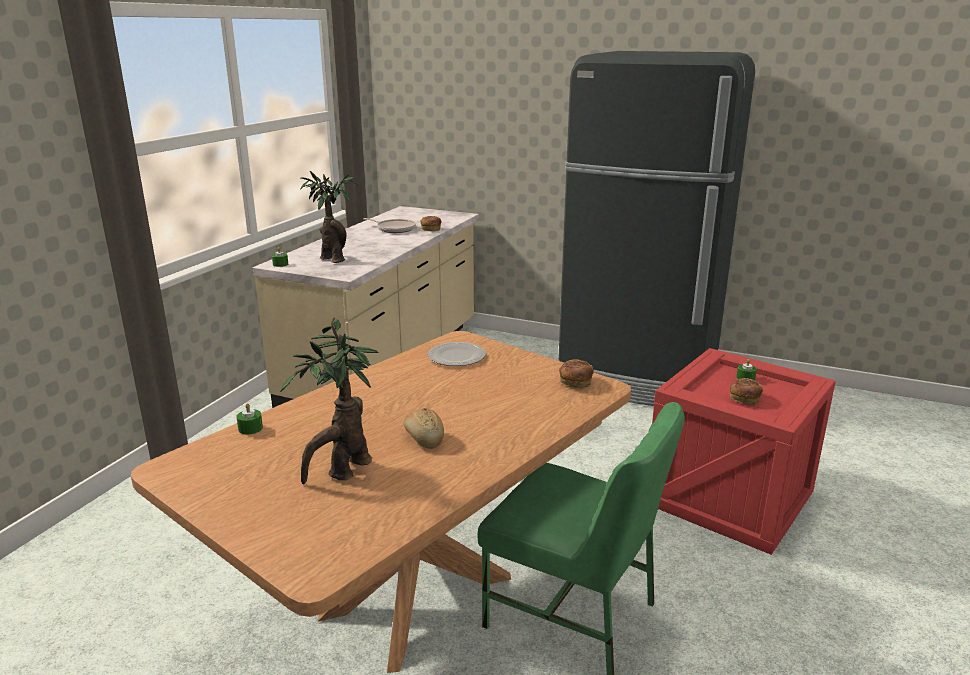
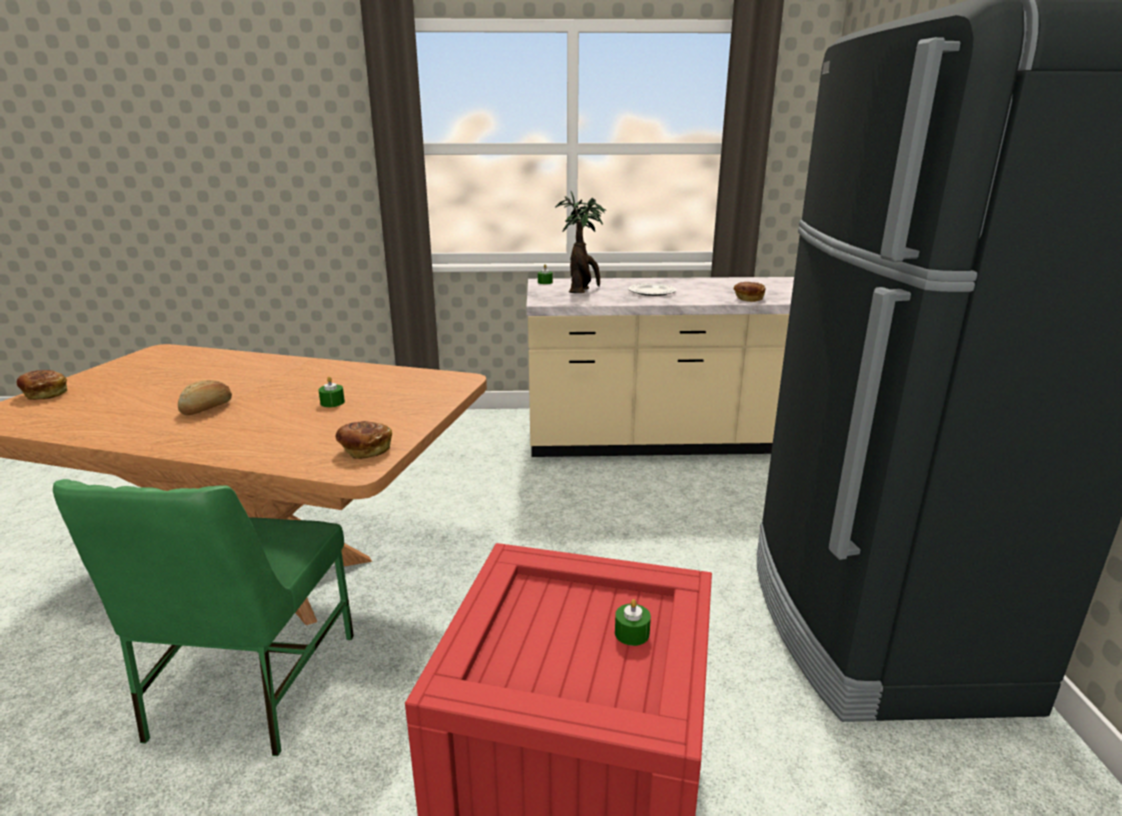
camera: 65 degrees right, 0 degrees up
green candle [236,403,263,435] -> green candle moved to [318,377,345,407]
potted plant [280,317,378,484] -> none
frying pan [363,218,416,233] -> none
plate [427,342,486,366] -> plate moved to [628,283,677,296]
bread [730,378,763,405] -> bread moved to [17,370,68,400]

